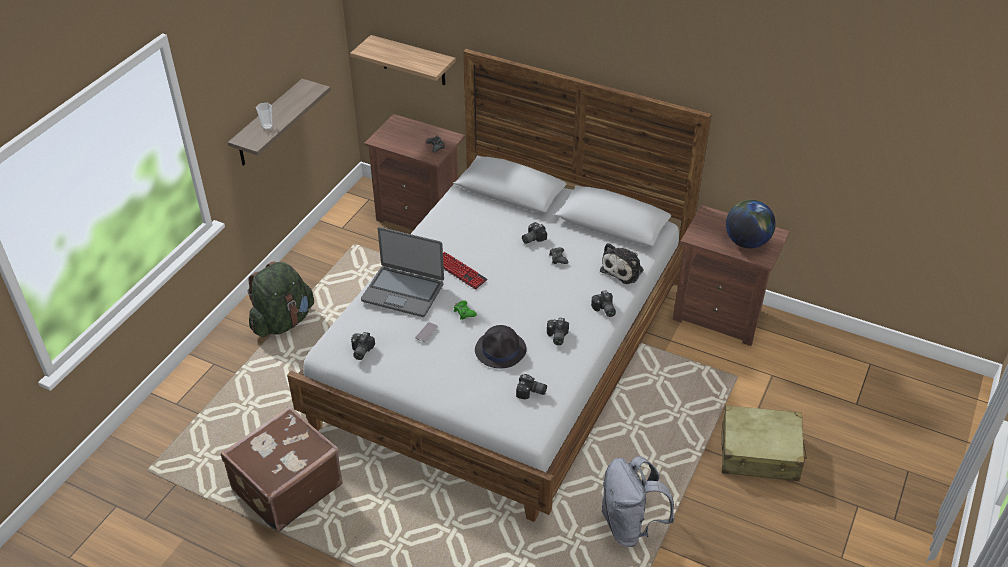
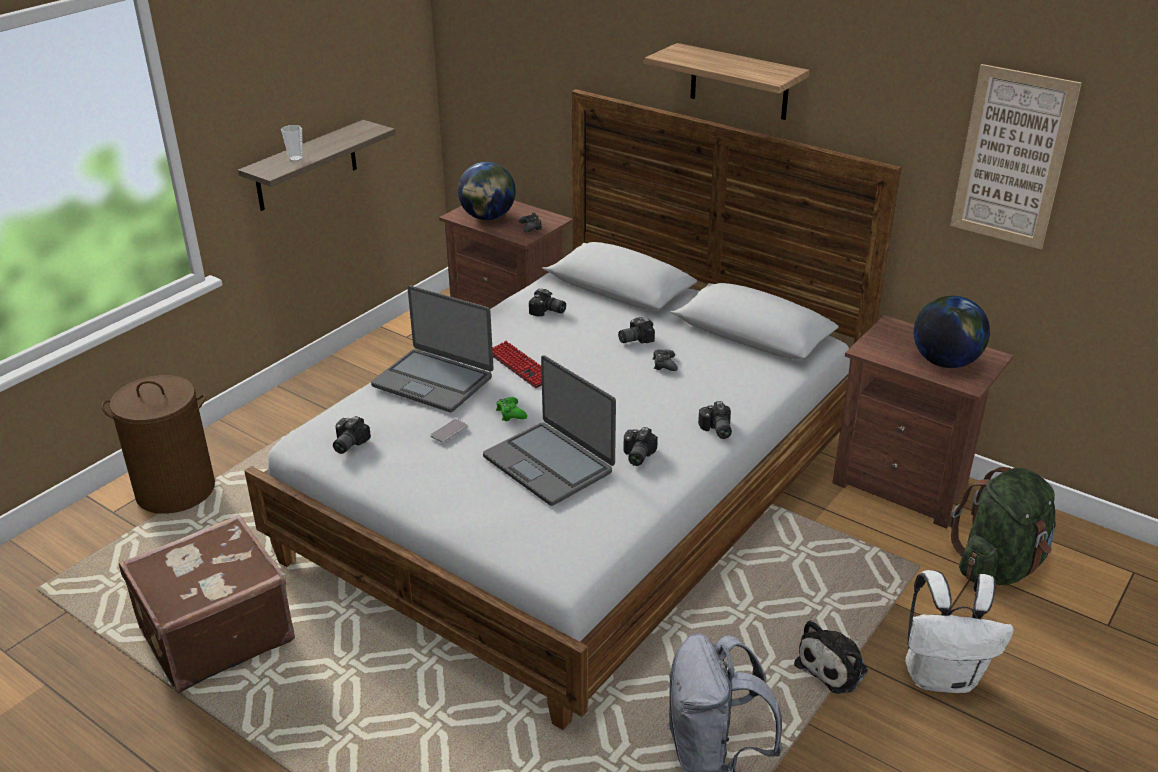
camera: 10 degrees right, 10 degrees down
green backpack [248,261,314,337] -> green backpack moved to [949,467,1056,585]
shelf [350,35,456,85] -> shelf moved to [645,43,810,120]
black hat [475,325,527,368] -> laptop [483,355,616,506]
camera [516,374,547,399] -> camera moved to [529,288,566,317]
plush toy [600,243,644,284] -> plush toy moved to [794,620,868,694]
beige suitcase [721,405,807,481] -> white backpack [905,570,1014,693]
none -> brown laundry basket [102,375,215,514]
none -> globe [458,162,516,220]
none -> picture [950,64,1082,249]

